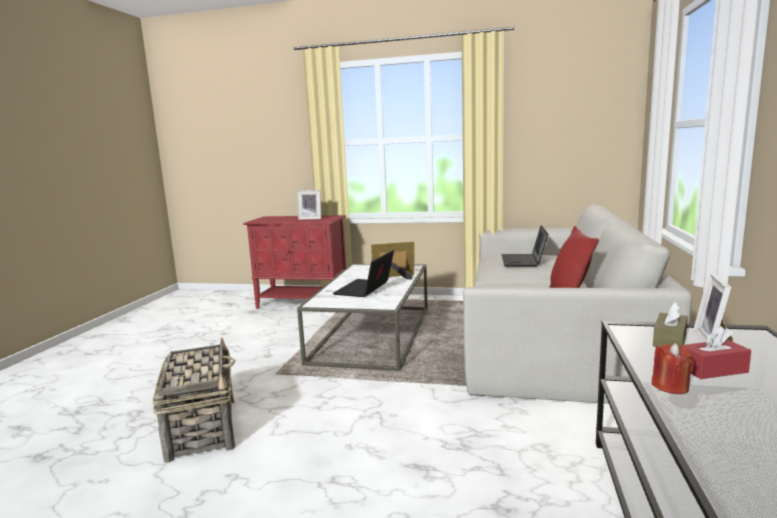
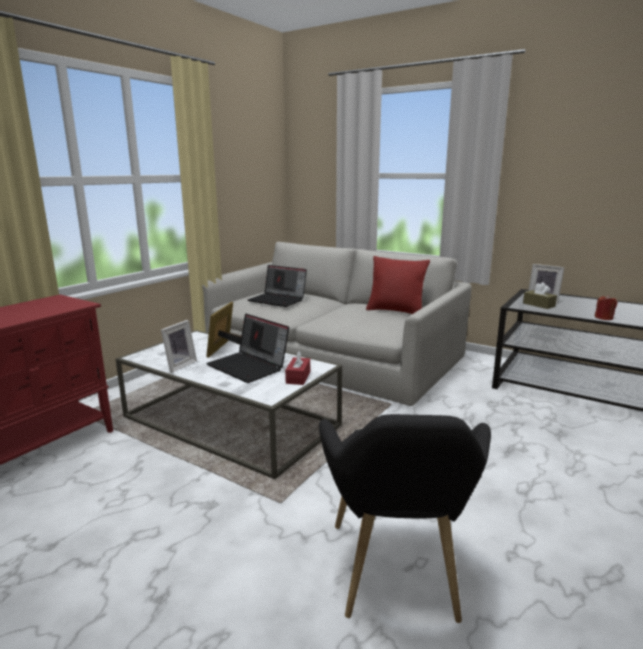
camera: 70 degrees left, 5 degrees up
basket [152,337,235,463] -> black armchair [319,414,491,623]
picture frame [297,190,321,220] -> picture frame moved to [161,320,197,373]
red tissue box [683,326,751,379] -> red tissue box moved to [285,350,310,385]

